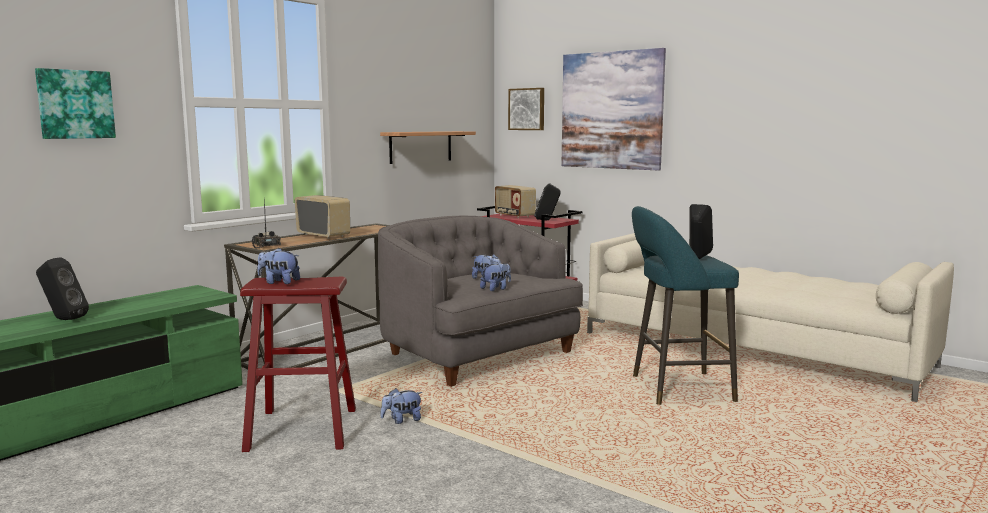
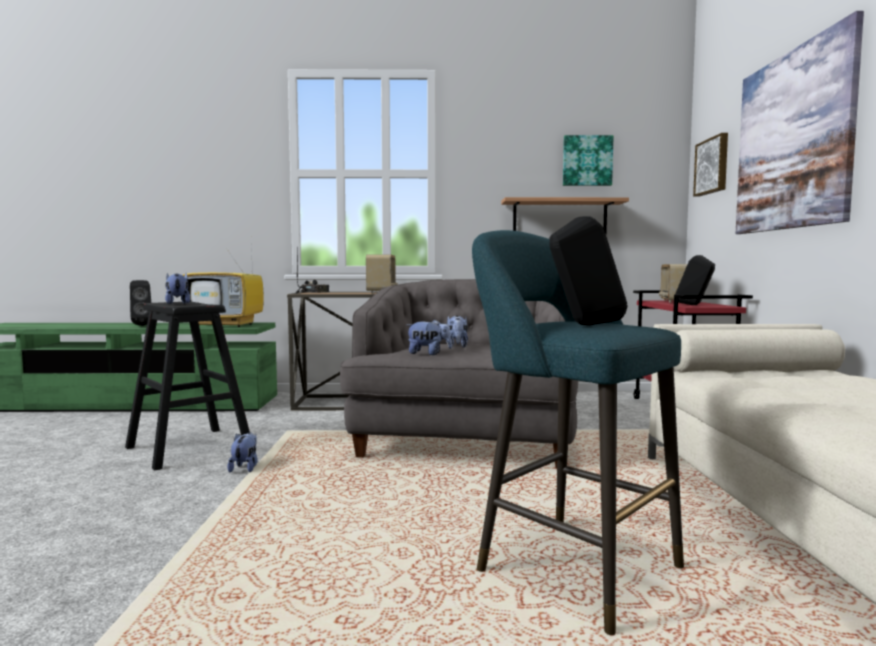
camera: 50 degrees right, 5 degrees down
picture [35,68,116,139] -> picture moved to [563,135,614,186]
red stool [240,277,356,452] -> black stool [125,302,250,471]
plush toy [381,388,423,424] -> plush toy turned 60 degrees clockwise [227,432,258,472]
none -> television [183,245,264,327]

